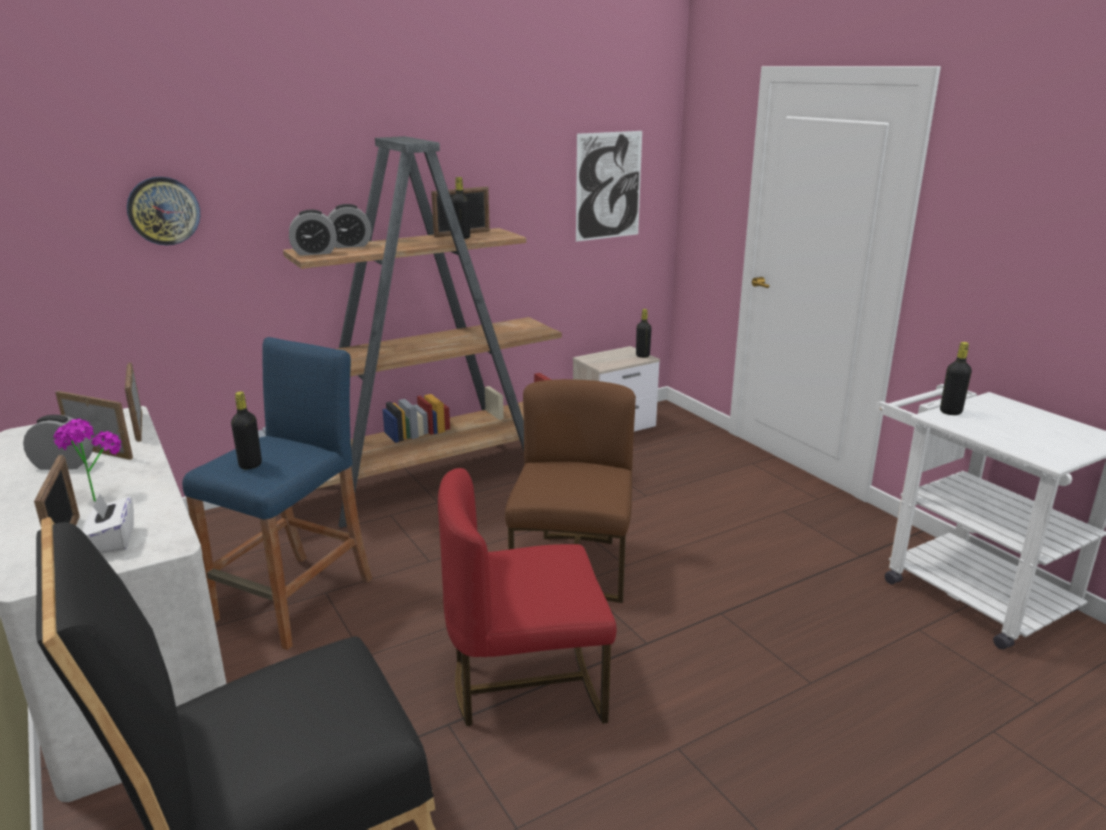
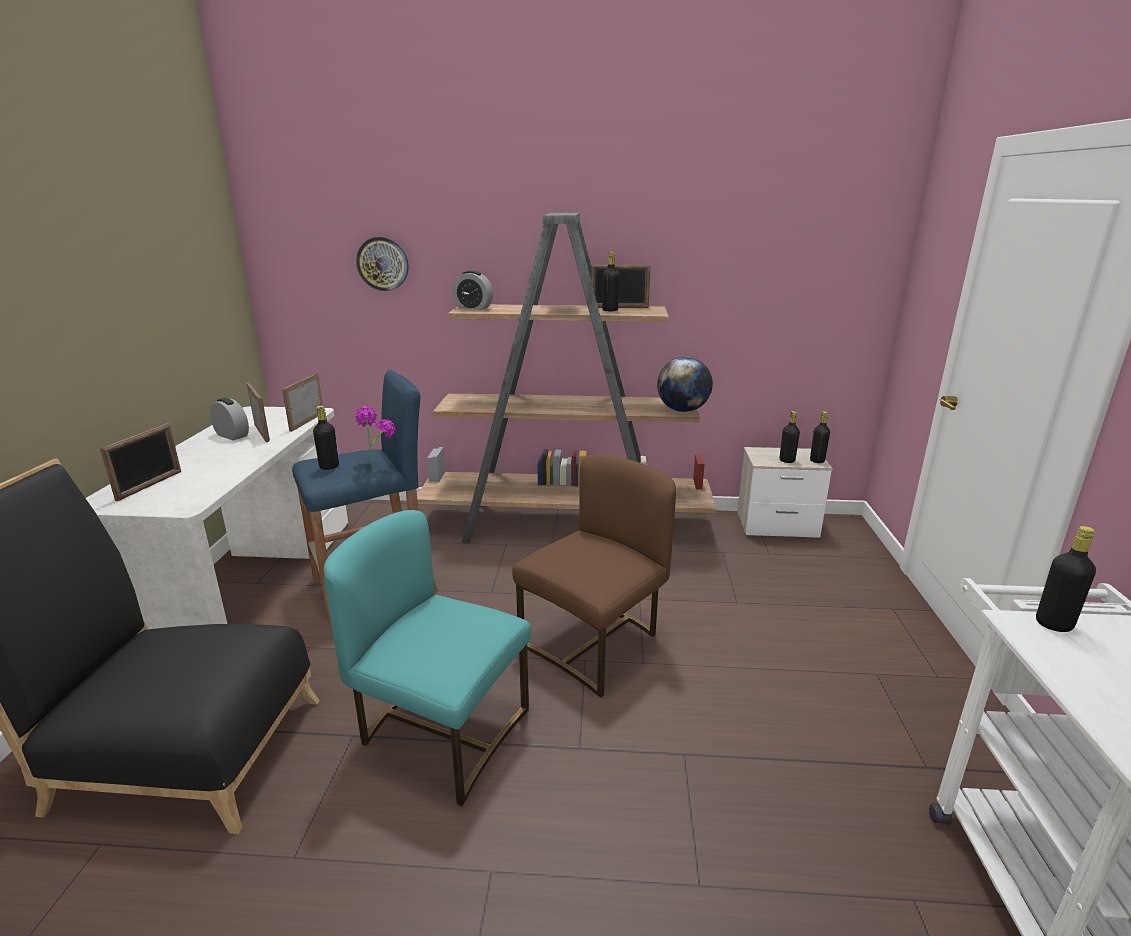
camera: 35 degrees right, 0 degrees up
potted plant [53,419,121,502] -> potted plant moved to [355,406,395,468]
white tissue box [82,494,134,554] -> none
alarm clock [328,204,372,248] -> none
red chair [438,468,616,726] -> turquoise chair [324,510,531,806]
picture [576,131,642,242] -> none
none -> globe [657,357,713,412]
none -> black bottle [780,411,800,463]

